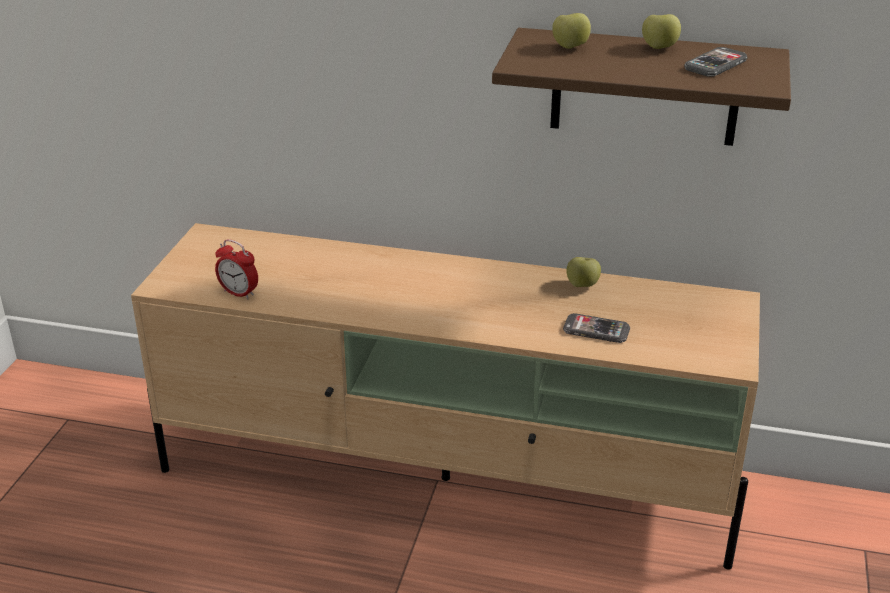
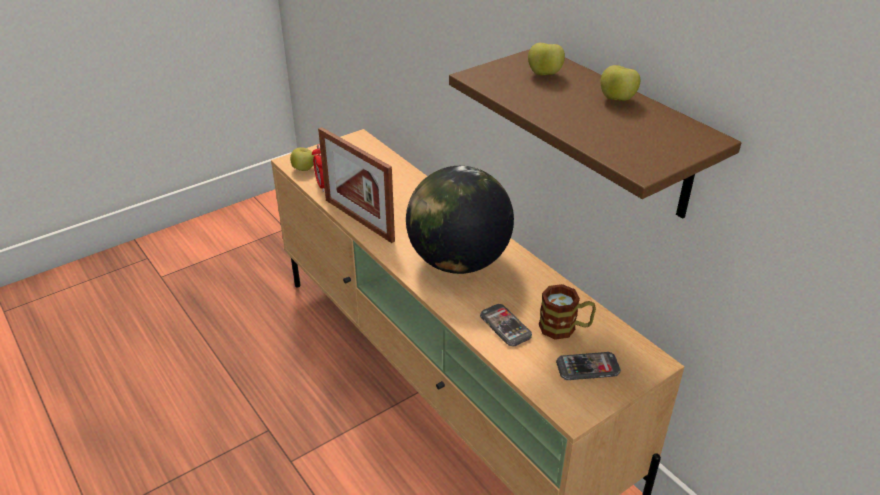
camera: 40 degrees right, 5 degrees up
apple [566,257,601,287] -> apple moved to [290,147,315,171]
phone [684,47,747,77] -> phone moved to [556,352,621,380]
none -> picture frame [318,127,395,243]
none -> globe [406,166,514,274]
none -> mug [539,284,596,340]

